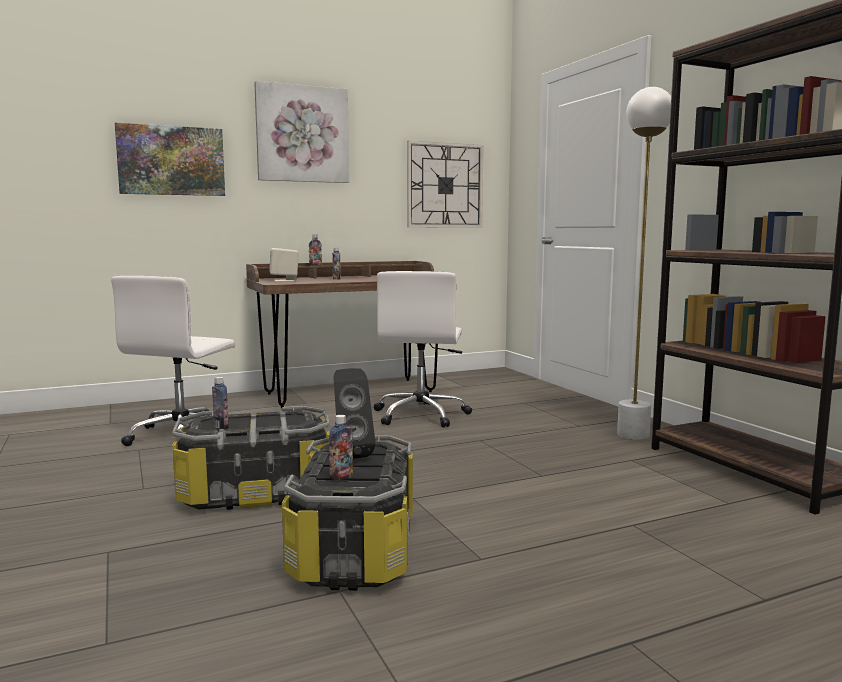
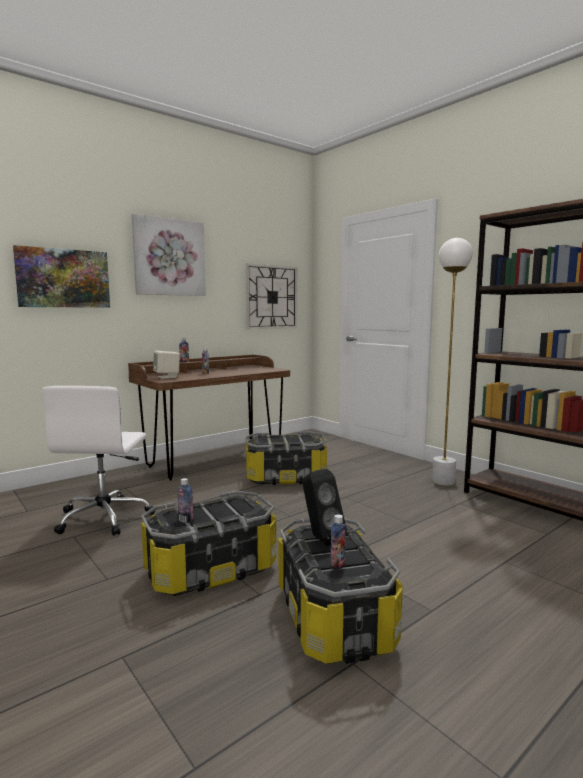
camera: 15 degrees left, 0 degrees up
white office chair [374,271,472,428] -> storage box [246,432,327,485]

